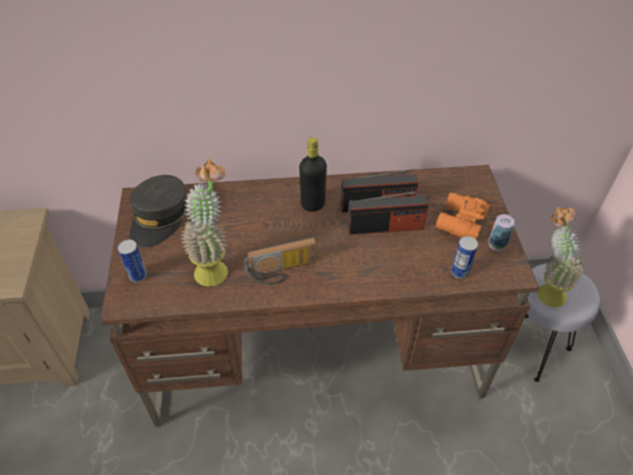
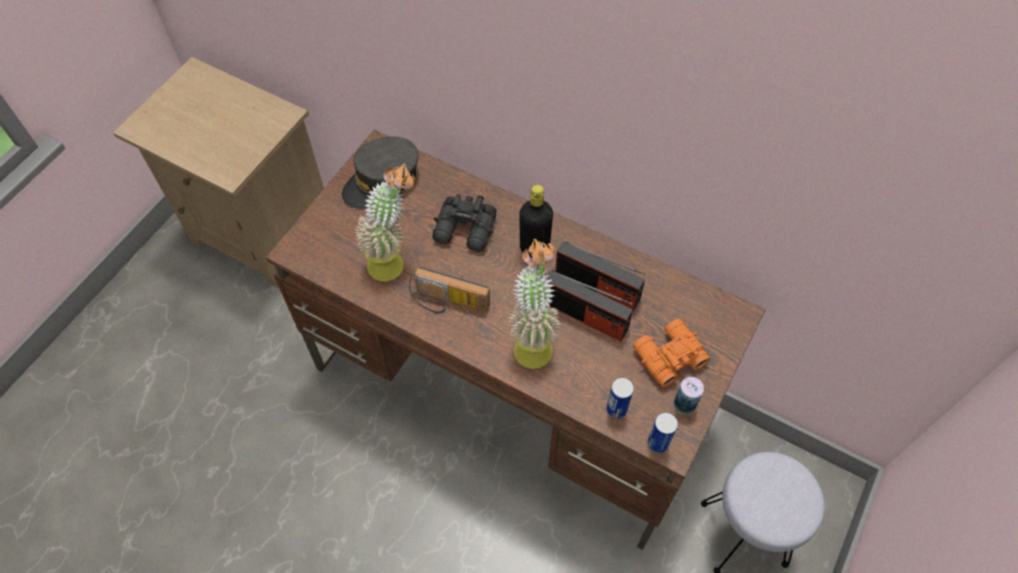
camera: 35 degrees right, 10 degrees up
can [118,240,147,282] -> can moved to [647,412,678,453]
potted plant [537,207,586,307] -> potted plant moved to [508,239,561,369]
none -> black binoculars [432,194,497,252]

